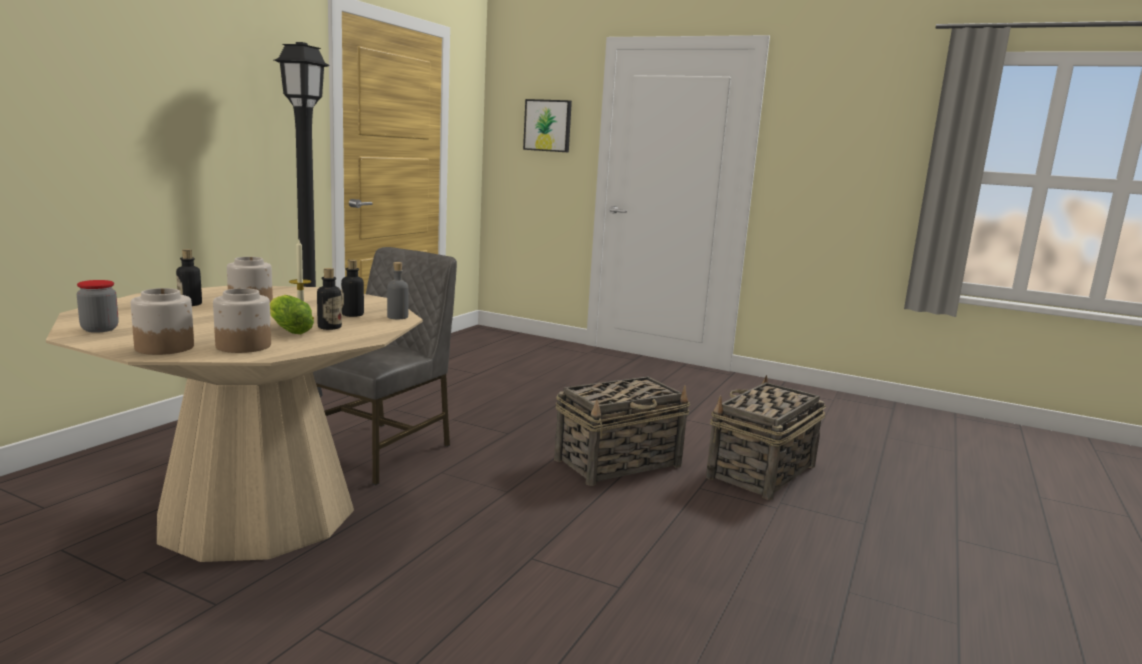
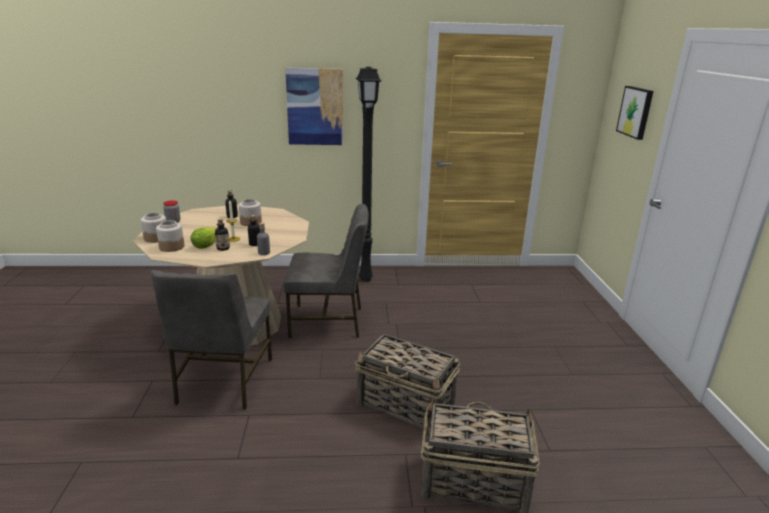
camera: 60 degrees right, 10 degrees up
none -> grey chair [151,270,272,409]
none -> picture [285,68,343,145]

